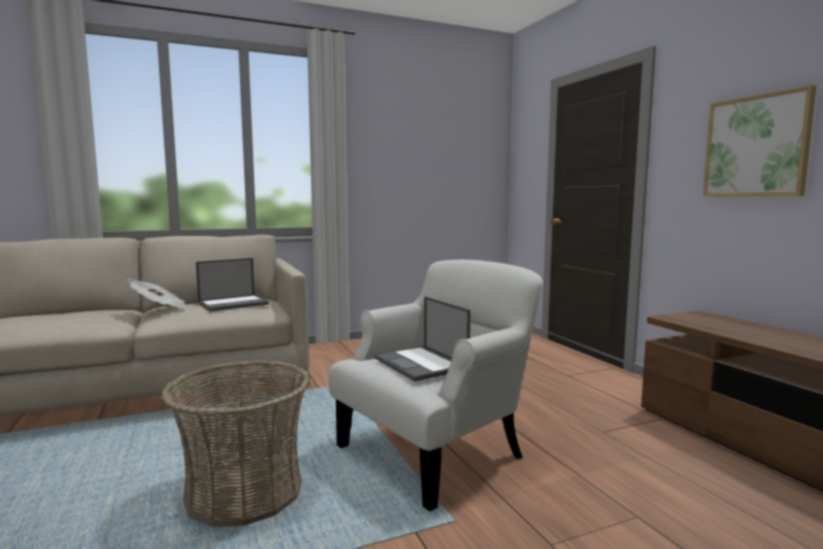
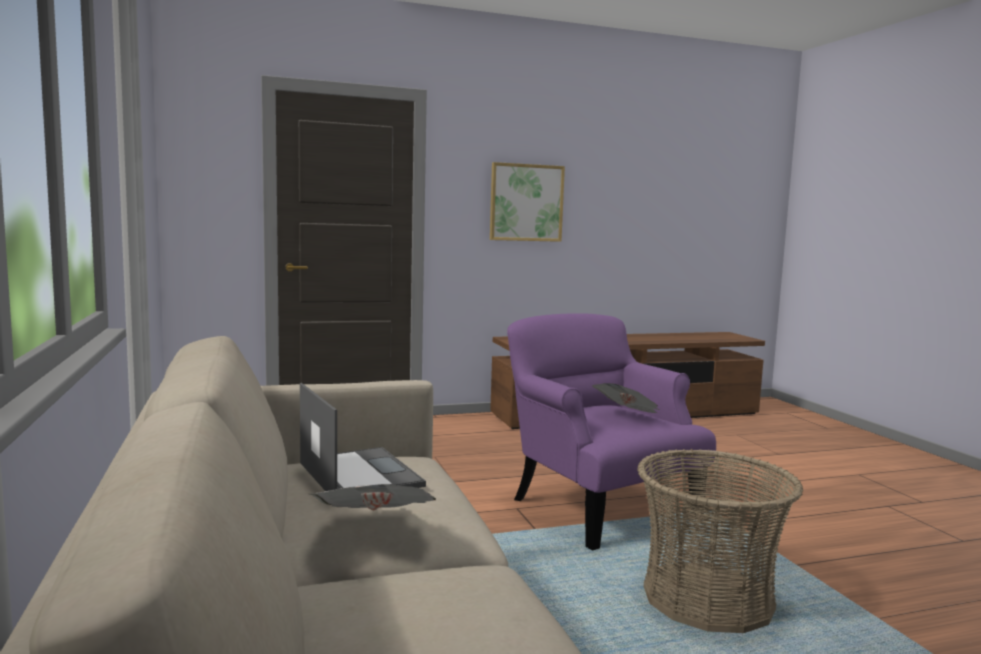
camera: 85 degrees left, 0 degrees up
white armchair [328,260,543,511] -> purple armchair [507,313,716,550]
laptop [374,296,470,382] -> newspaper [592,383,659,413]

